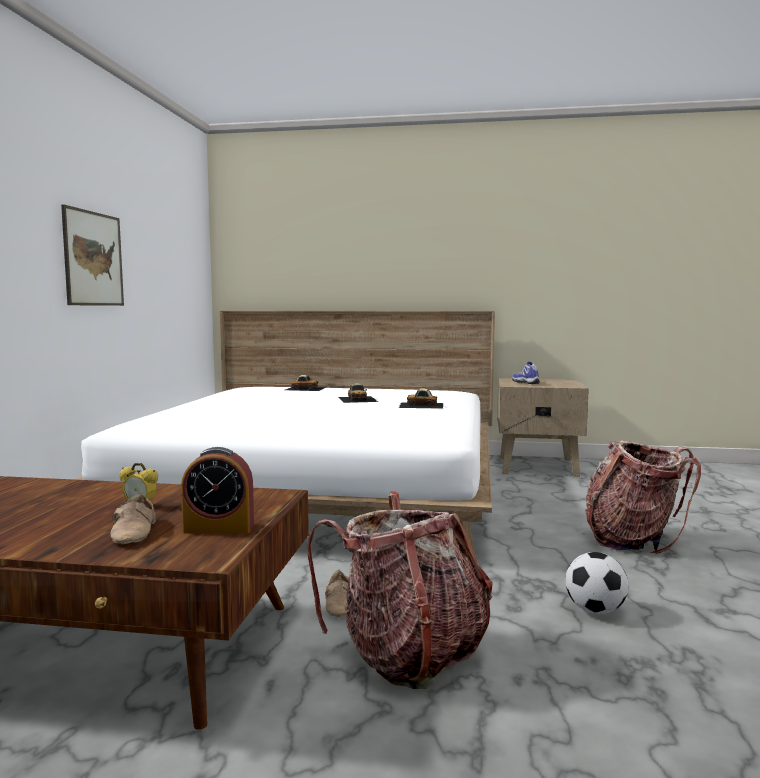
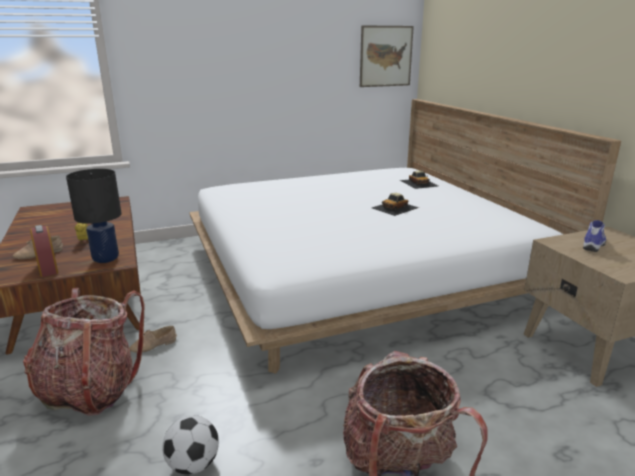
camera: 60 degrees right, 15 degrees up
picture [61,205,124,306] -> picture moved to [360,25,414,87]
toy car [399,388,443,409] -> none
none -> black table lamp [66,169,122,263]

